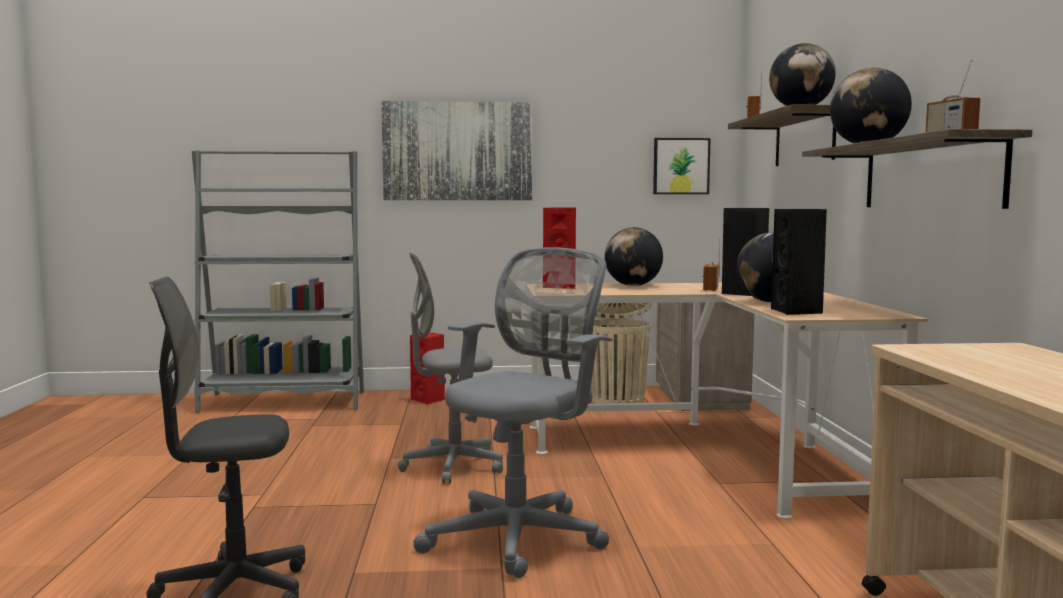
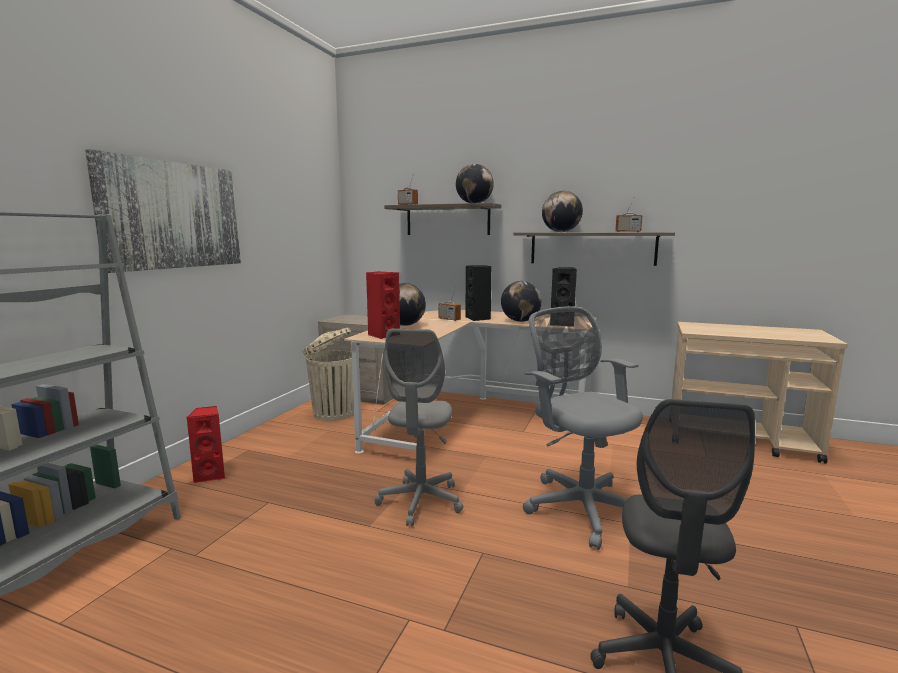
camera: 65 degrees left, 5 degrees up
picture [653,138,711,194] -> none

